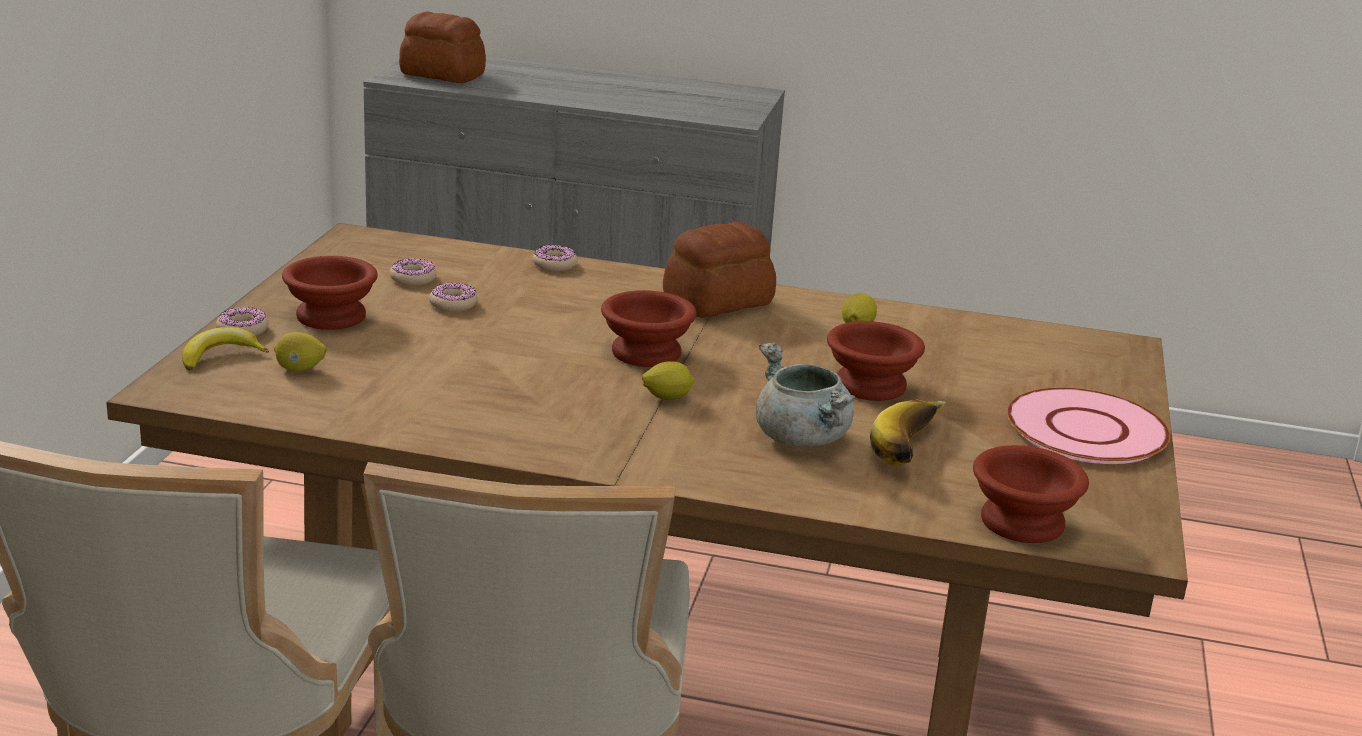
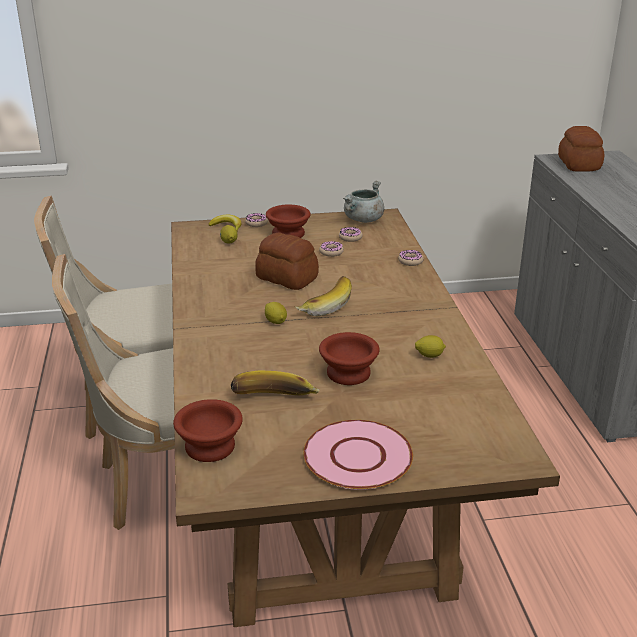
camera: 70 degrees right, 5 degrees up
brown bowl [601,290,697,367] -> banana [295,276,352,316]
bread [663,222,776,318] -> bread moved to [255,233,319,290]
grey cooking pot [756,343,856,447] -> grey cooking pot moved to [343,181,384,223]

